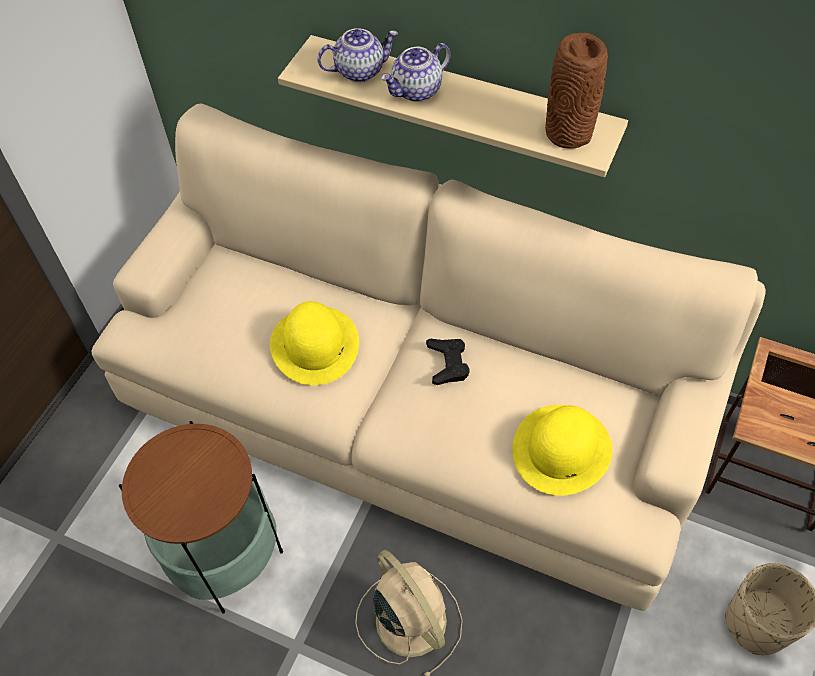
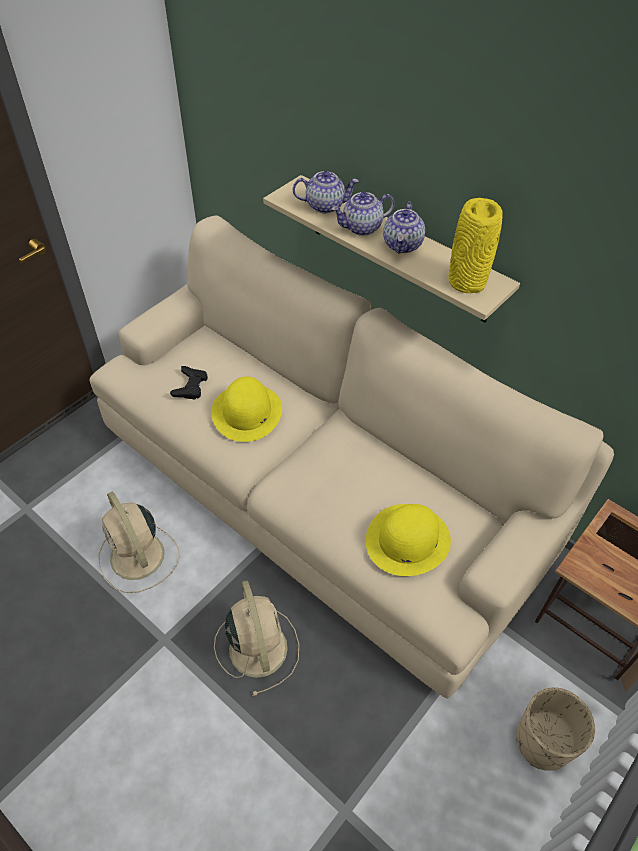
camera: 15 degrees right, 5 degrees down
side table [119,421,283,614] -> beige fan [98,491,180,593]
black game controller [426,338,470,385] -> black game controller moved to [170,366,208,400]
brown vase [545,33,608,149] -> yellow vase [448,198,503,293]
none -> teapot [383,202,425,254]

